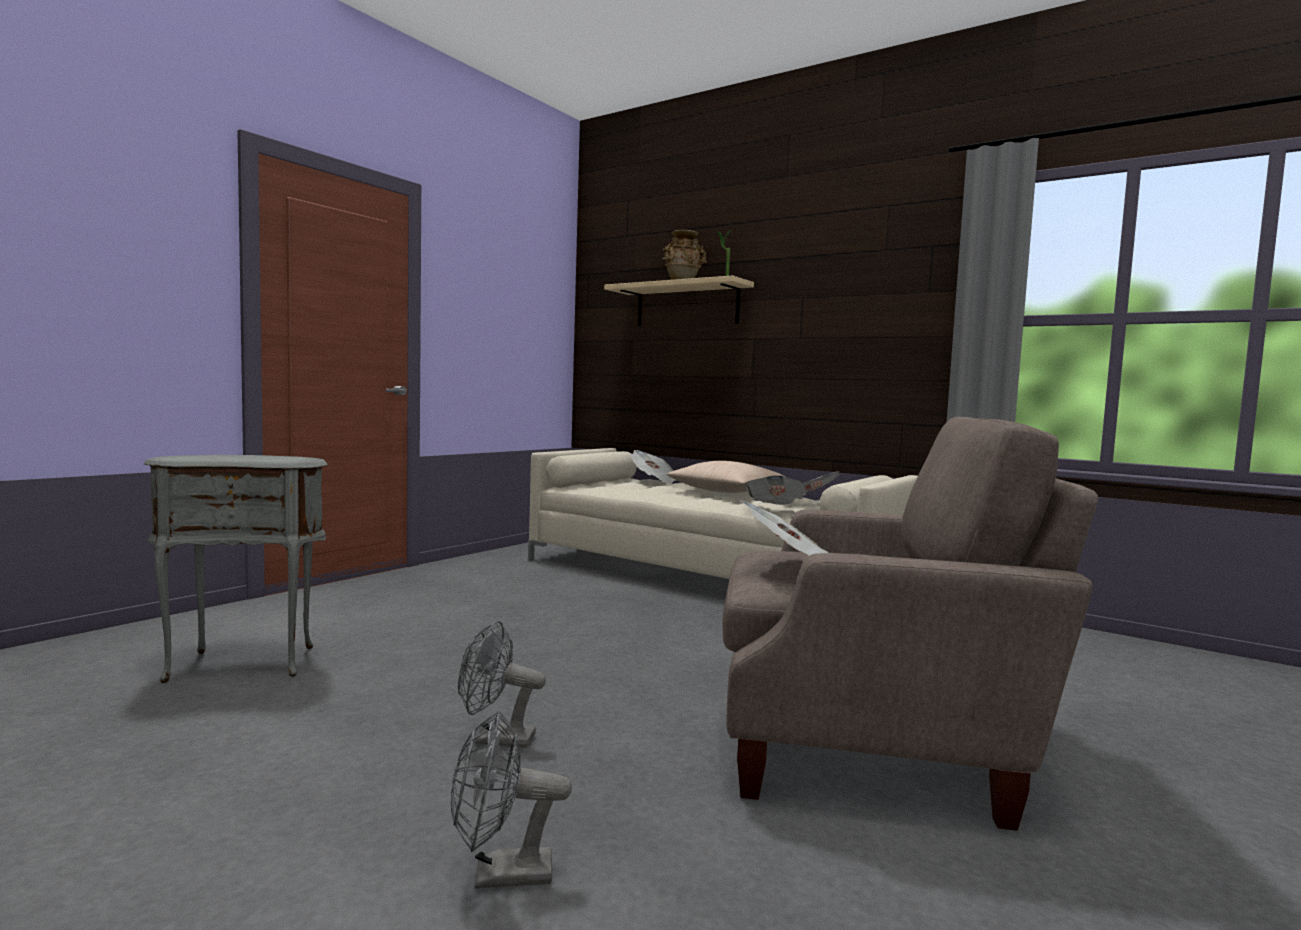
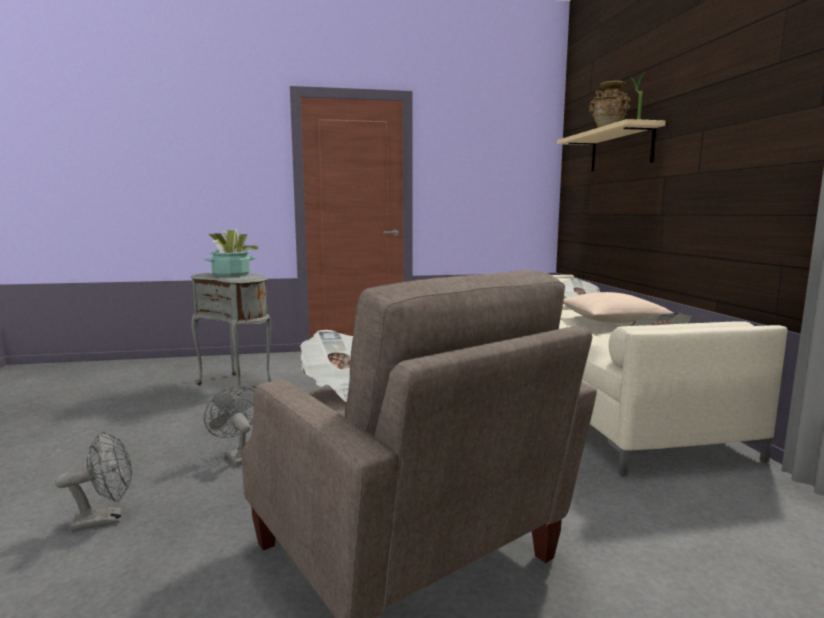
camera: 45 degrees right, 5 degrees up
grey fan [451,711,572,889] -> grey fan turned 120 degrees clockwise [55,431,132,532]
newspaper [744,475,808,505] -> none
none -> potted plant [204,229,259,277]

